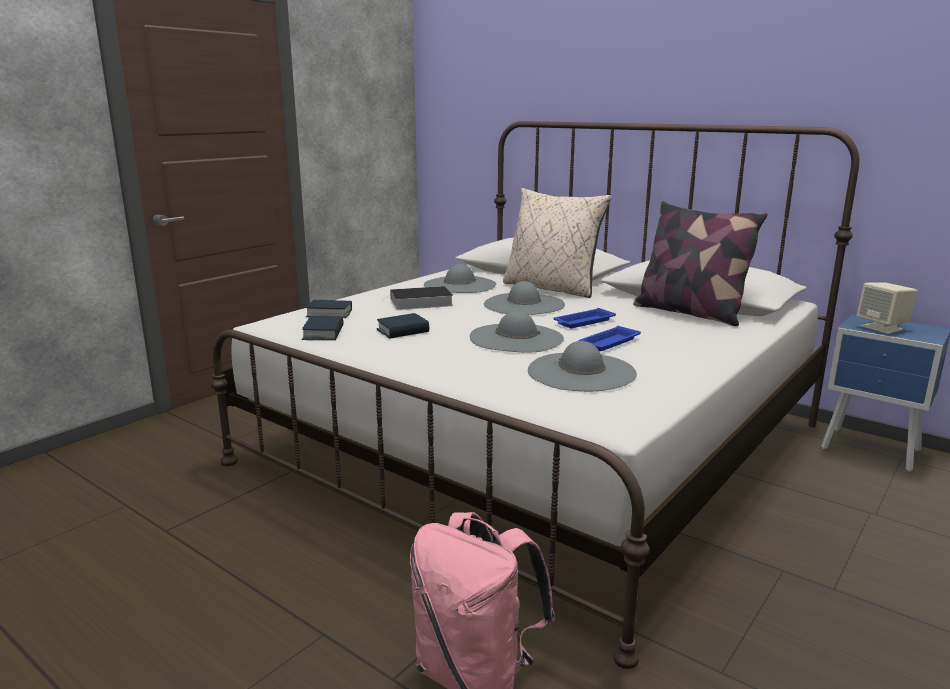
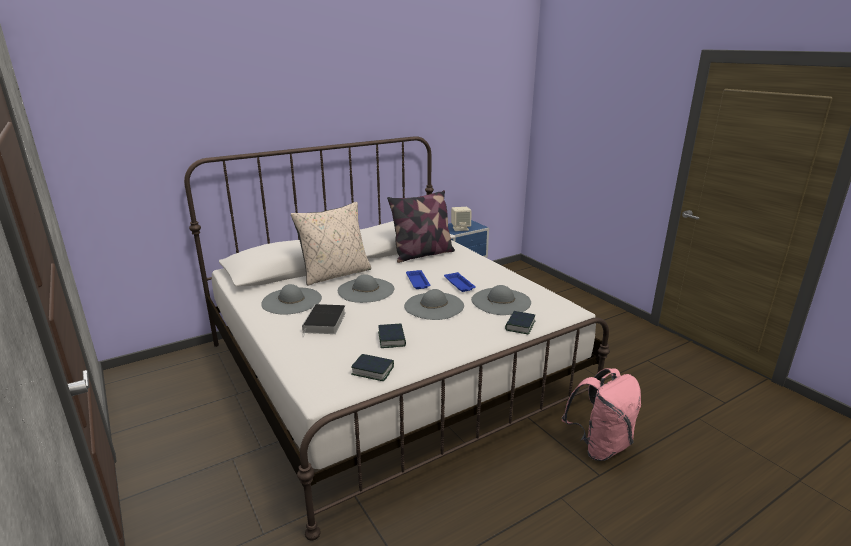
camera: 70 degrees left, 5 degrees up
book [306,300,352,318] -> book moved to [505,311,535,334]

